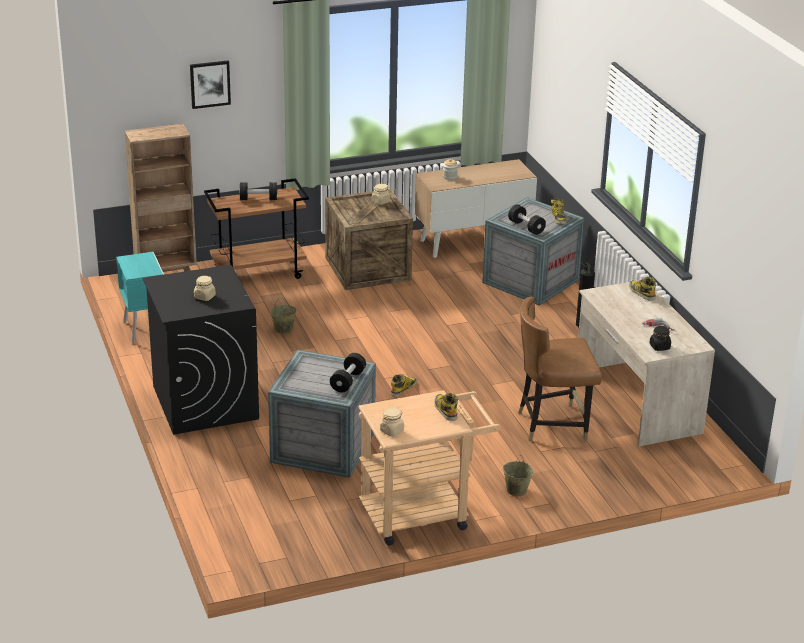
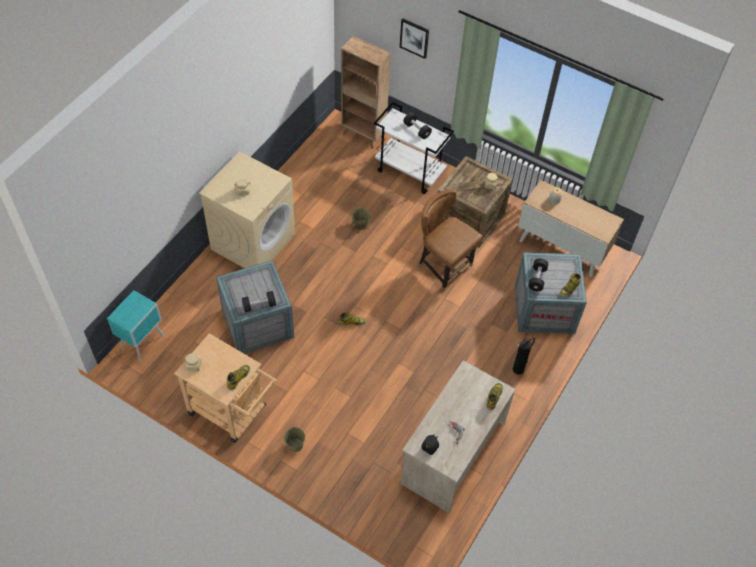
camera: 50 degrees right, 25 degrees up
turquoise nightstand [116,252,164,344] -> turquoise nightstand moved to [107,290,164,361]
black washing machine [143,265,259,435] -> beige washing machine [199,151,295,268]
brown cart [204,178,309,279] -> white cart [374,102,454,194]
brown chair [518,297,602,441] -> brown chair moved to [418,189,483,292]

